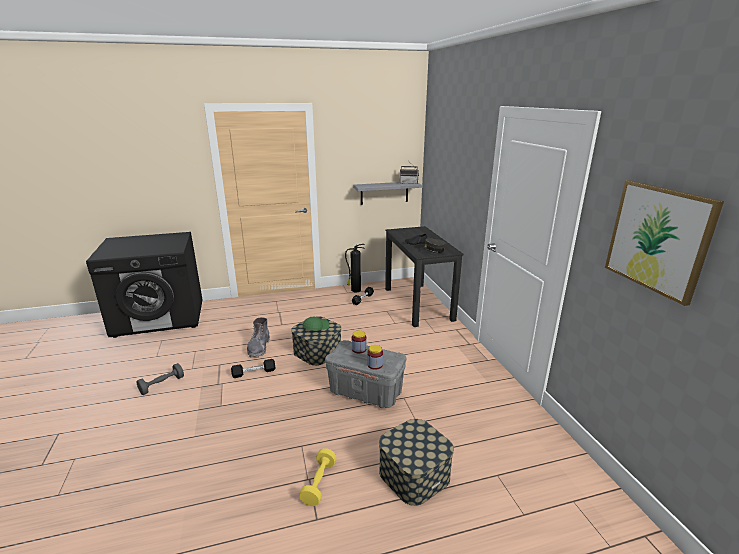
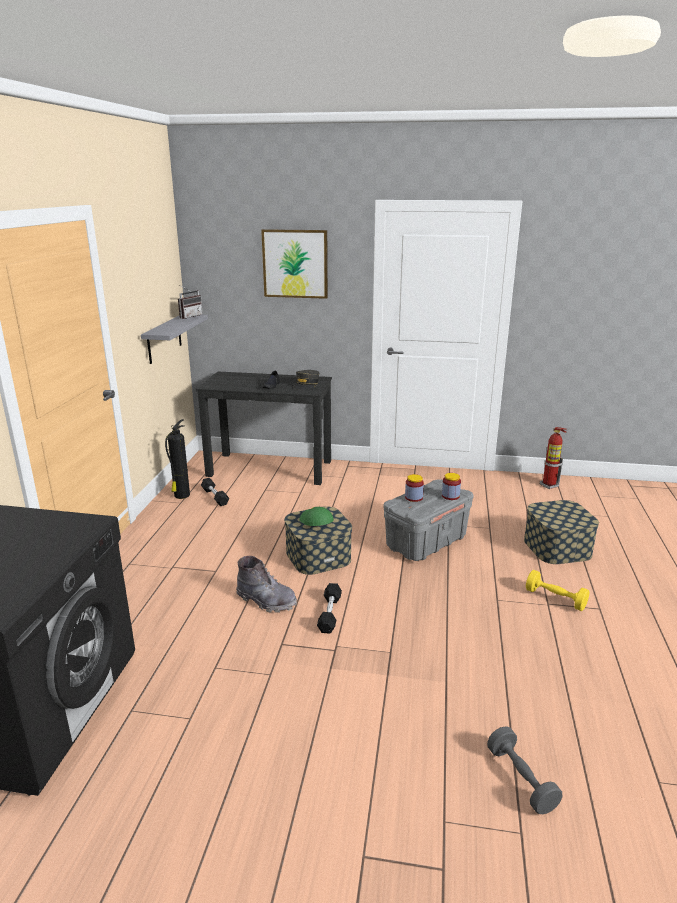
camera: 65 degrees left, 0 degrees up
grey dumbbell [136,363,184,395] -> grey dumbbell moved to [487,726,562,814]
picture [605,180,724,306] -> picture moved to [261,229,328,299]
none -> fire extinguisher [540,427,567,489]

